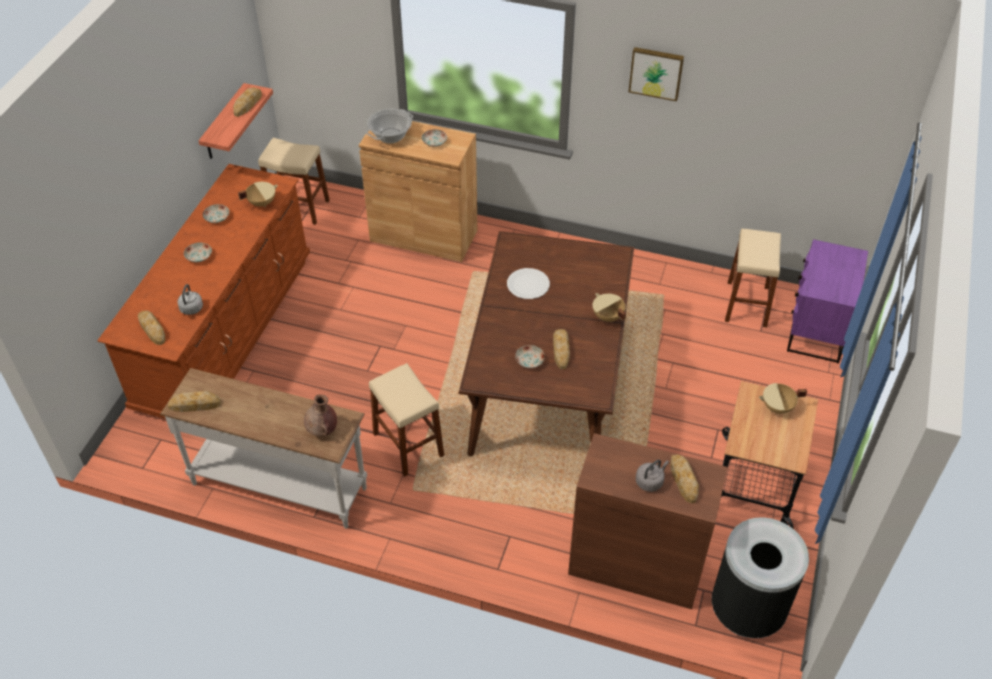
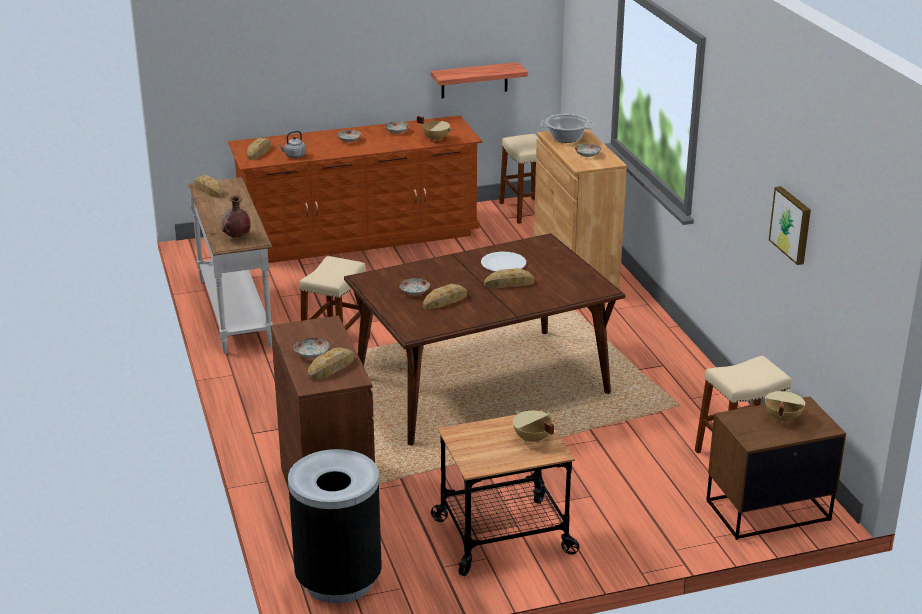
camera: 55 degrees right, 20 degrees down
bread [233,87,262,117] -> bread moved to [484,268,534,288]
beige cooking pot [593,293,626,322] -> beige cooking pot moved to [765,389,805,423]
picture [629,47,684,101] -> picture moved to [769,186,811,265]
grey kettle [636,460,669,492] -> plate [294,338,330,358]
purple nightstand [787,239,868,363] -> brown nightstand [707,396,846,540]

